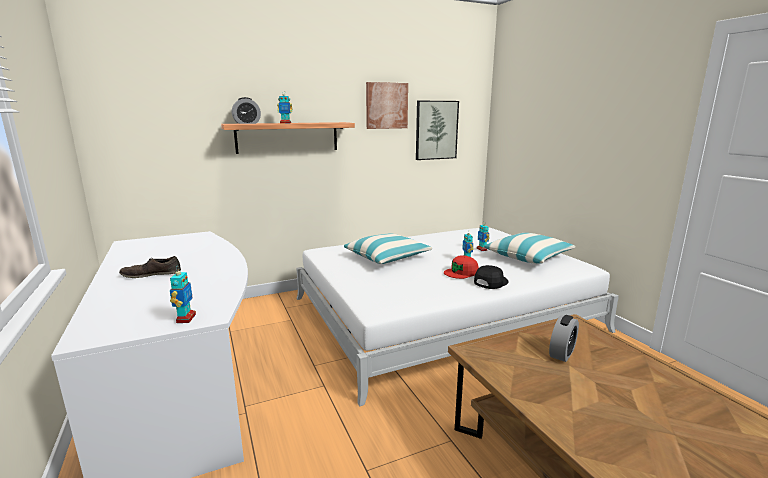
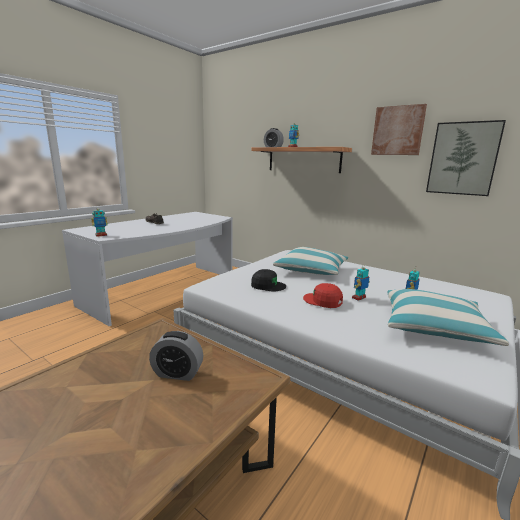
camera: 60 degrees right, 0 degrees up
black cap [474,265,508,289] -> black cap moved to [251,269,286,292]

